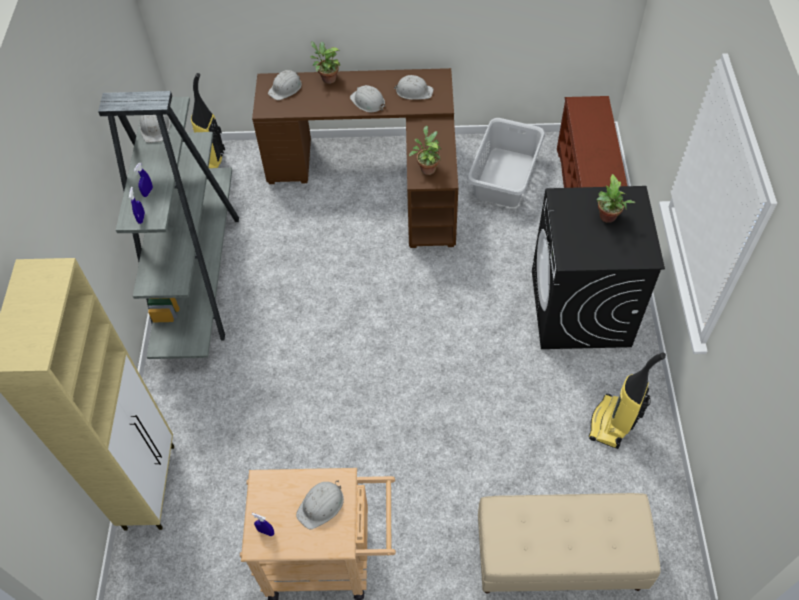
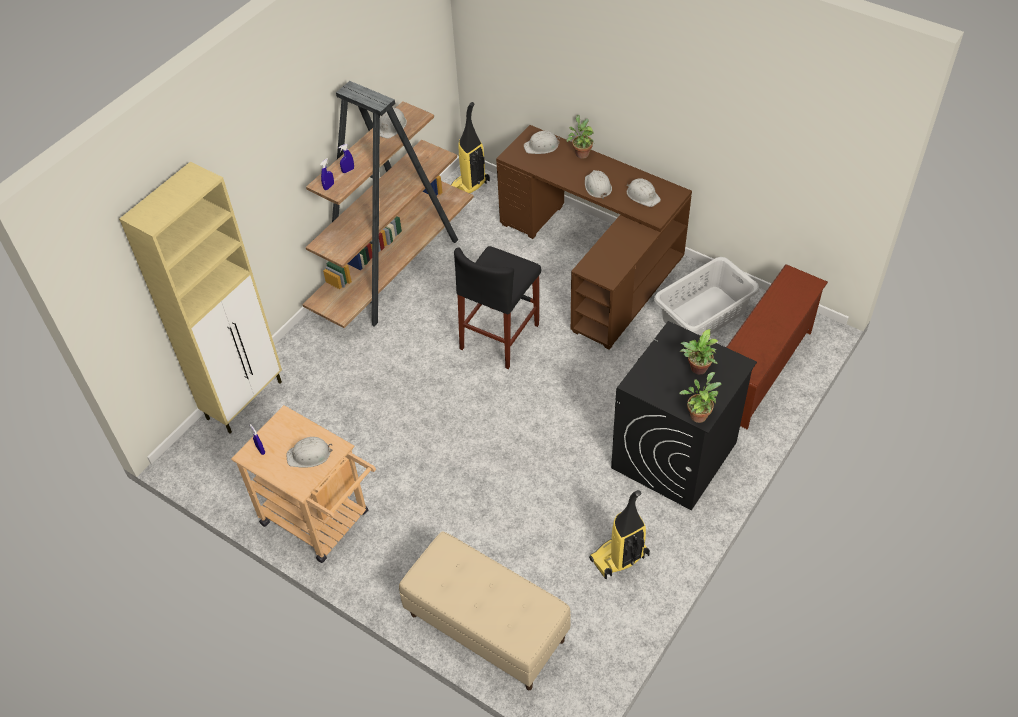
camera: 35 degrees right, 5 degrees down
grey bookcase [98,91,239,359] -> brown bookcase [303,81,474,328]
potted plant [409,126,442,175] -> potted plant moved to [679,372,722,423]
none -> black stool [454,246,541,369]

